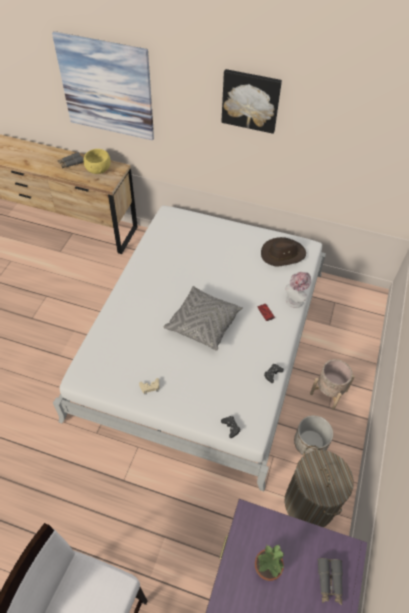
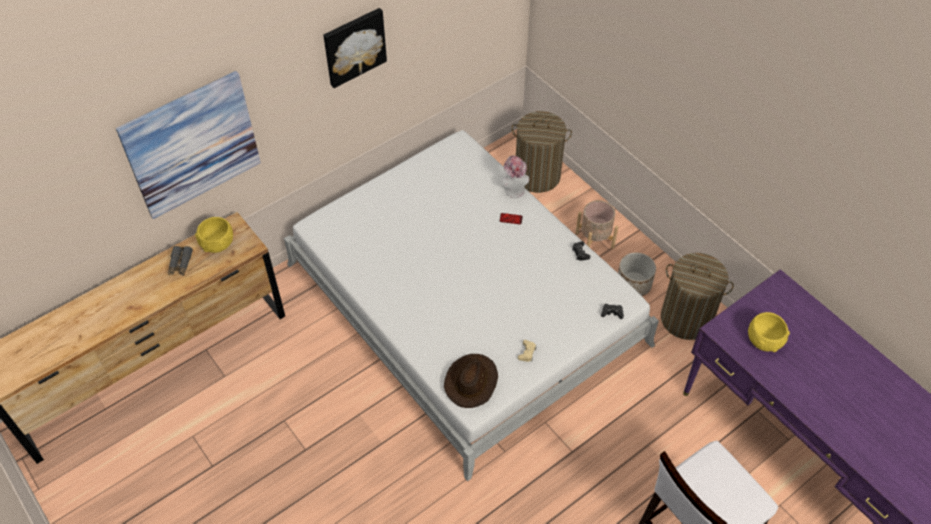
camera: 55 degrees left, 0 degrees up
grey pillow [163,286,243,351] -> none
potted plant [255,544,285,581] -> yellow bowl [748,312,790,352]
brown hat [261,237,306,267] -> brown hat moved to [444,354,498,408]
grey binoculars [318,558,343,605] -> none
none -> laundry basket [511,111,572,193]

